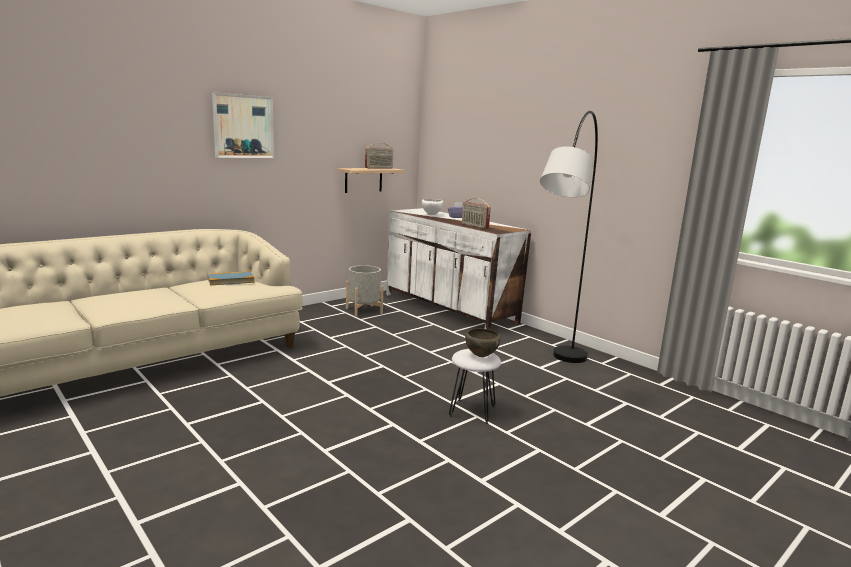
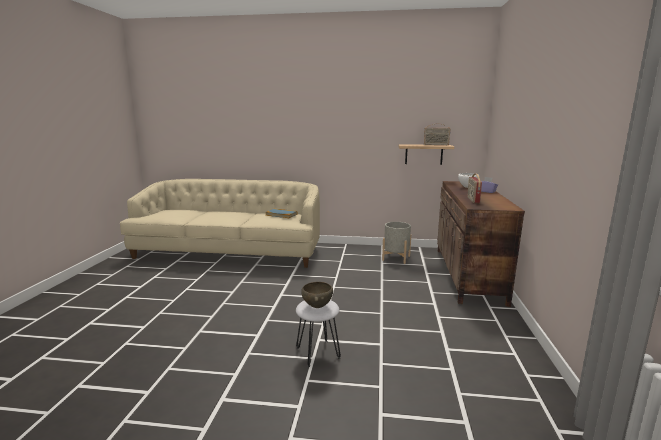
camera: 50 degrees right, 0 degrees up
picture [212,93,274,158] -> none
white cabinet [387,208,532,330] -> brown cabinet [437,181,525,307]
grey floor lamp [540,111,598,363] -> none

